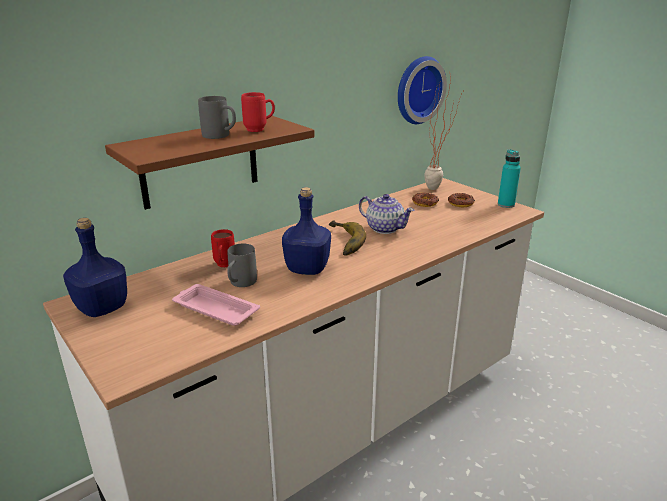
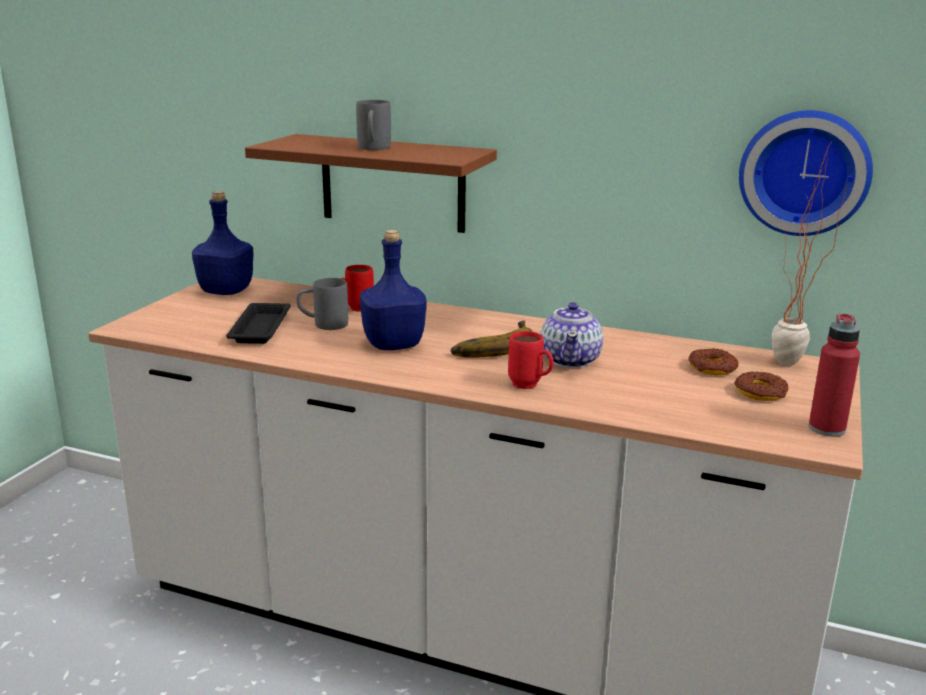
camera: 60 degrees right, 5 degrees down
pink tray [172,284,260,326] -> black tray [226,303,291,344]
red mug [241,92,275,132] -> red mug moved to [508,331,554,389]
turquoise bottle [498,149,521,208] -> red bottle [809,313,860,437]

